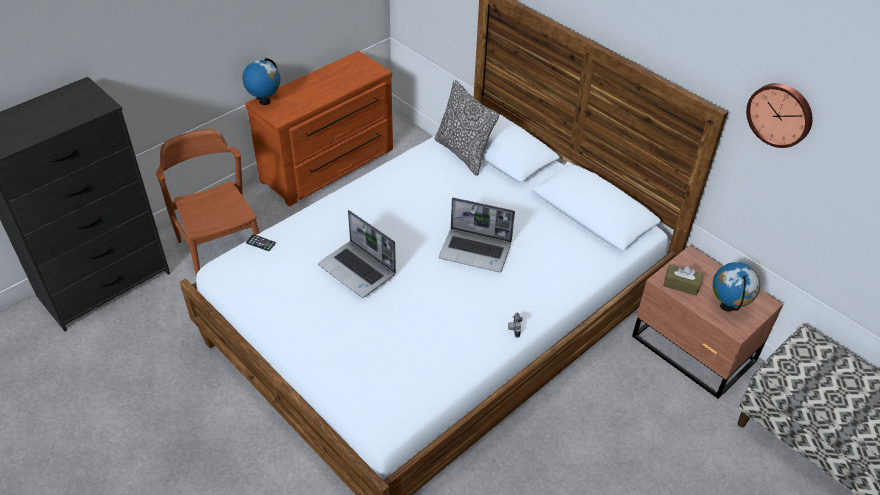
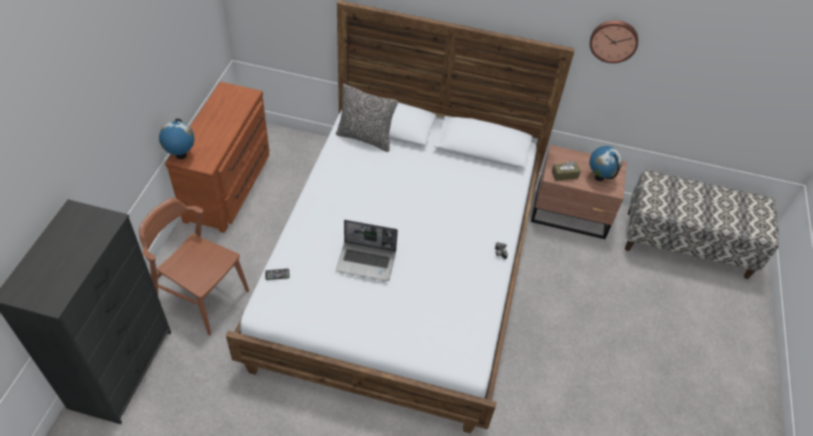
camera: 35 degrees left, 5 degrees up
laptop [439,198,515,272] -> none

